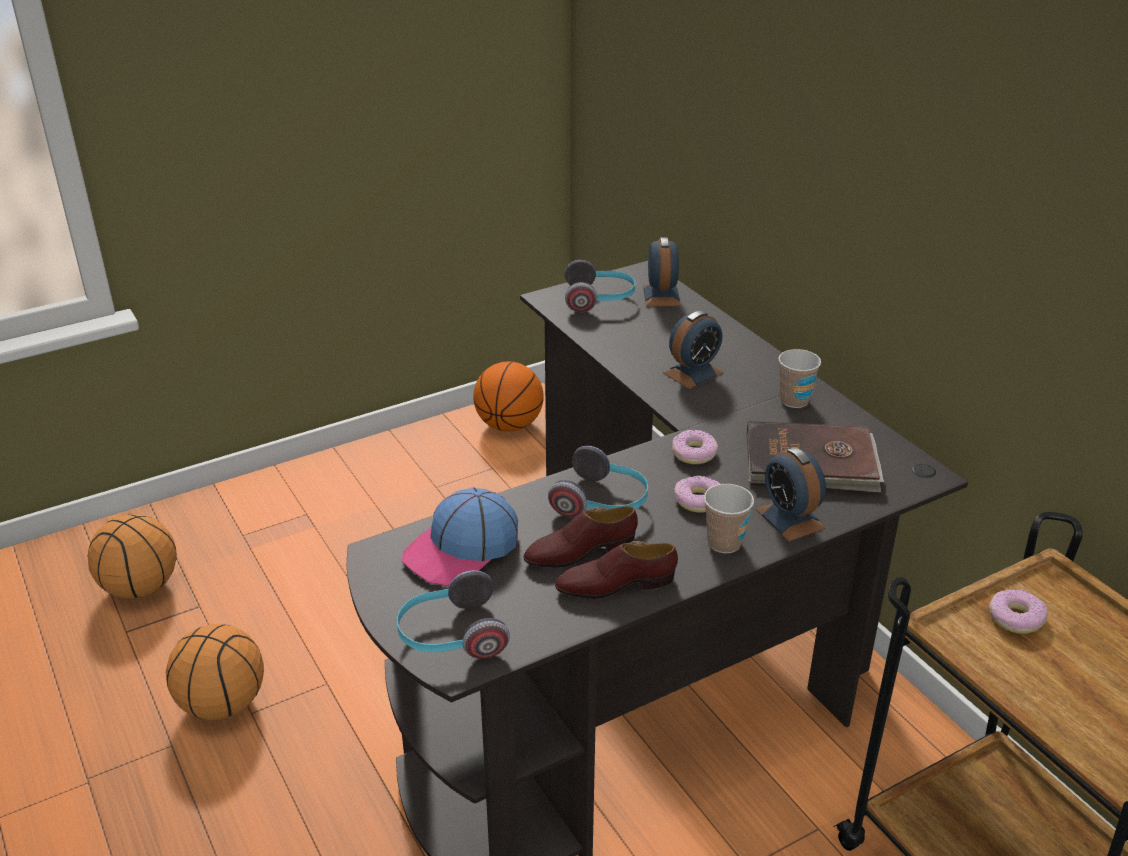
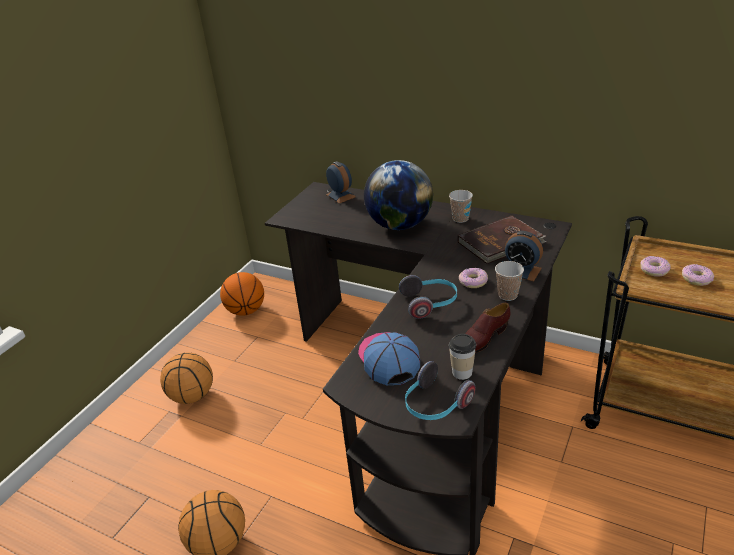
camera: 30 degrees left, 0 degrees up
basketball [87,514,177,599] -> basketball moved to [160,352,213,404]
cap [402,488,518,586] -> cap turned 150 degrees clockwise [358,332,420,385]
brown shoe [523,506,638,568] -> none
headphones [565,260,635,312] -> none
alarm clock [663,311,724,389] -> globe [364,160,433,230]
donut [672,430,718,464] -> donut moved to [682,264,714,286]
none -> cup [449,334,476,380]

